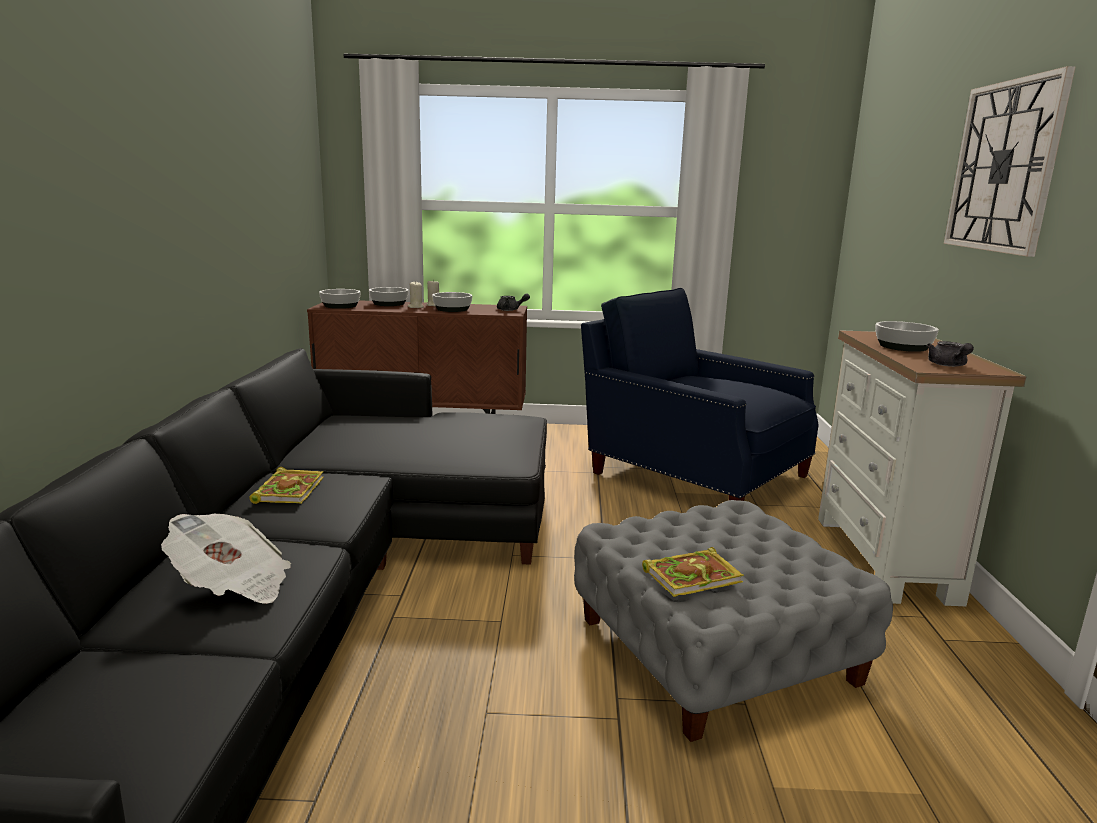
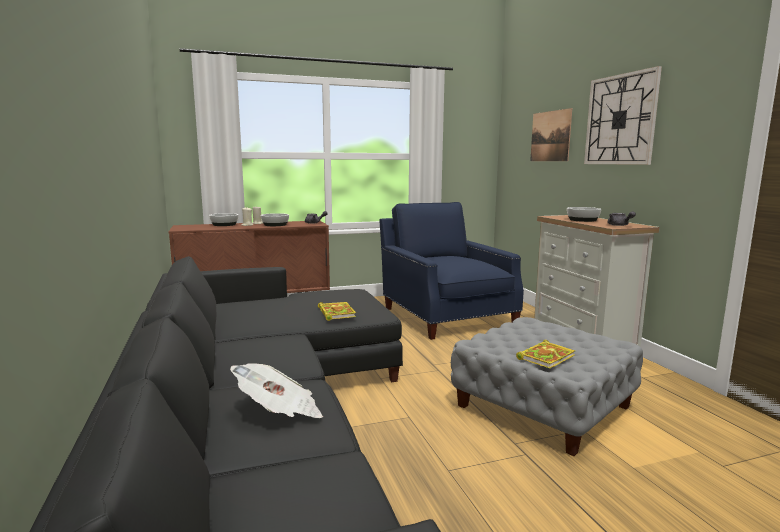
camera: 20 degrees left, 5 degrees down
book [249,467,324,504] -> book moved to [318,302,356,321]
bowl [319,289,360,309] -> none
blue armchair [581,288,819,501] -> blue armchair turned 45 degrees clockwise [379,202,524,340]
none -> picture [530,108,572,161]

